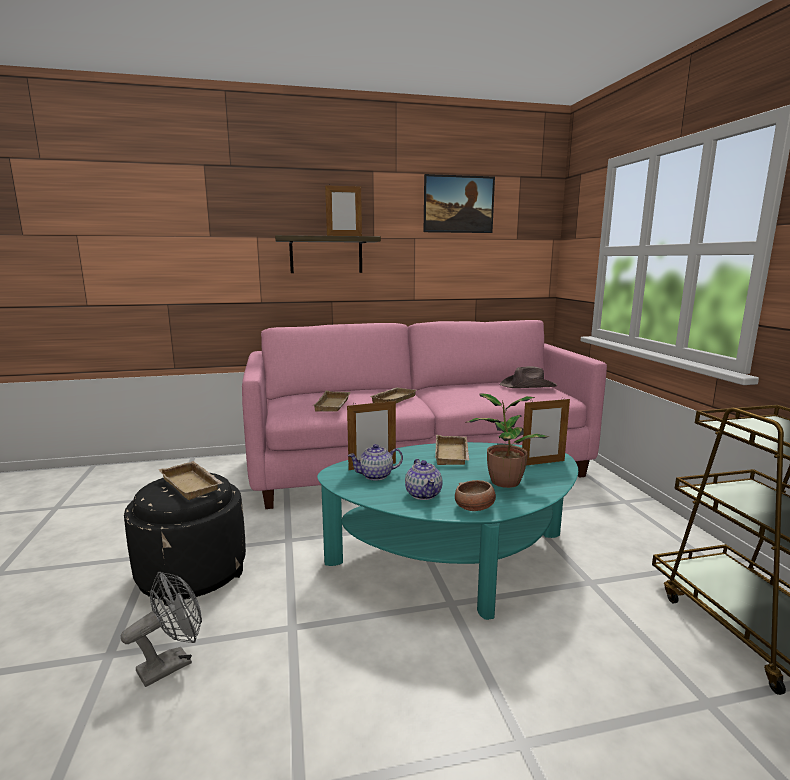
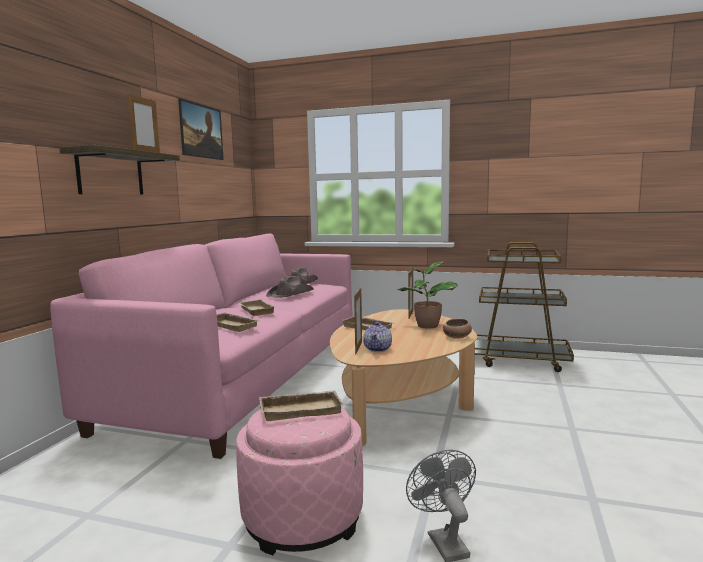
camera: 60 degrees left, 5 degrees down
black ottoman [124,473,246,606] -> pink ottoman [236,407,363,555]
turquoise coffee table [317,442,578,620] -> beige coffee table [330,309,478,446]
teapot [405,459,442,500] -> none
none -> brown hat [266,276,314,298]

